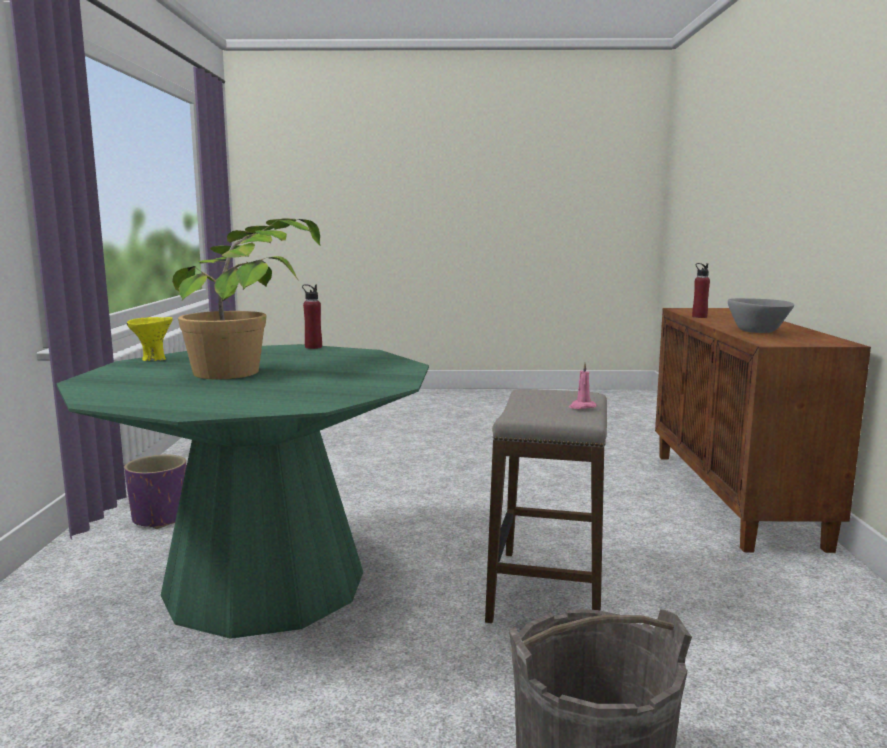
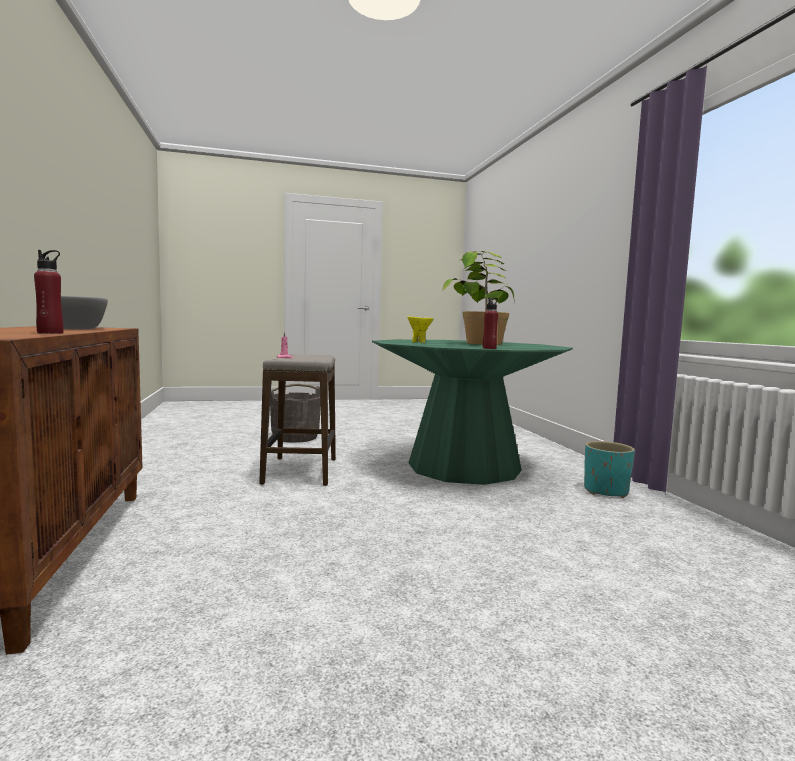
camera: 165 degrees right, 5 degrees down
purple planter [124,454,186,529] -> turquoise planter [584,441,635,498]
yellow bowl [127,317,173,361] -> yellow bowl moved to [407,316,433,343]

